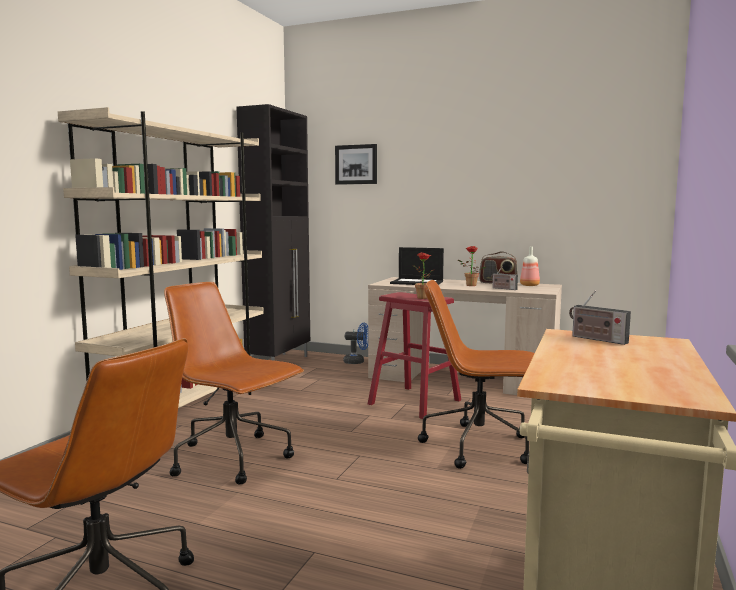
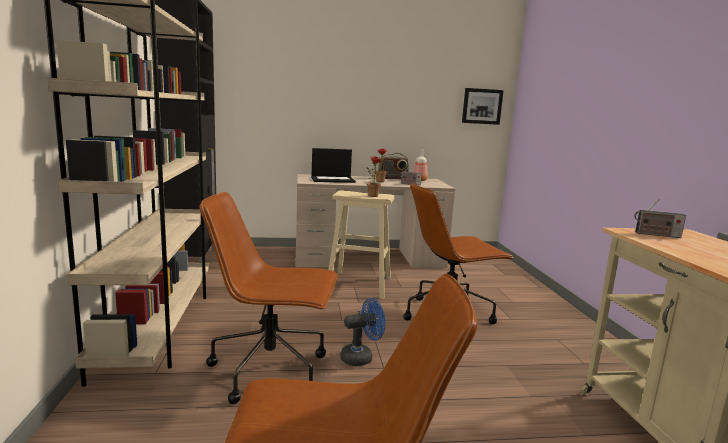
camera: 30 degrees left, 5 degrees up
picture [335,144,377,185] -> picture moved to [462,88,504,125]
blue fan [343,323,368,364] -> blue fan moved to [341,298,386,366]
red stool [368,292,461,419] -> beige stool [328,190,395,299]

